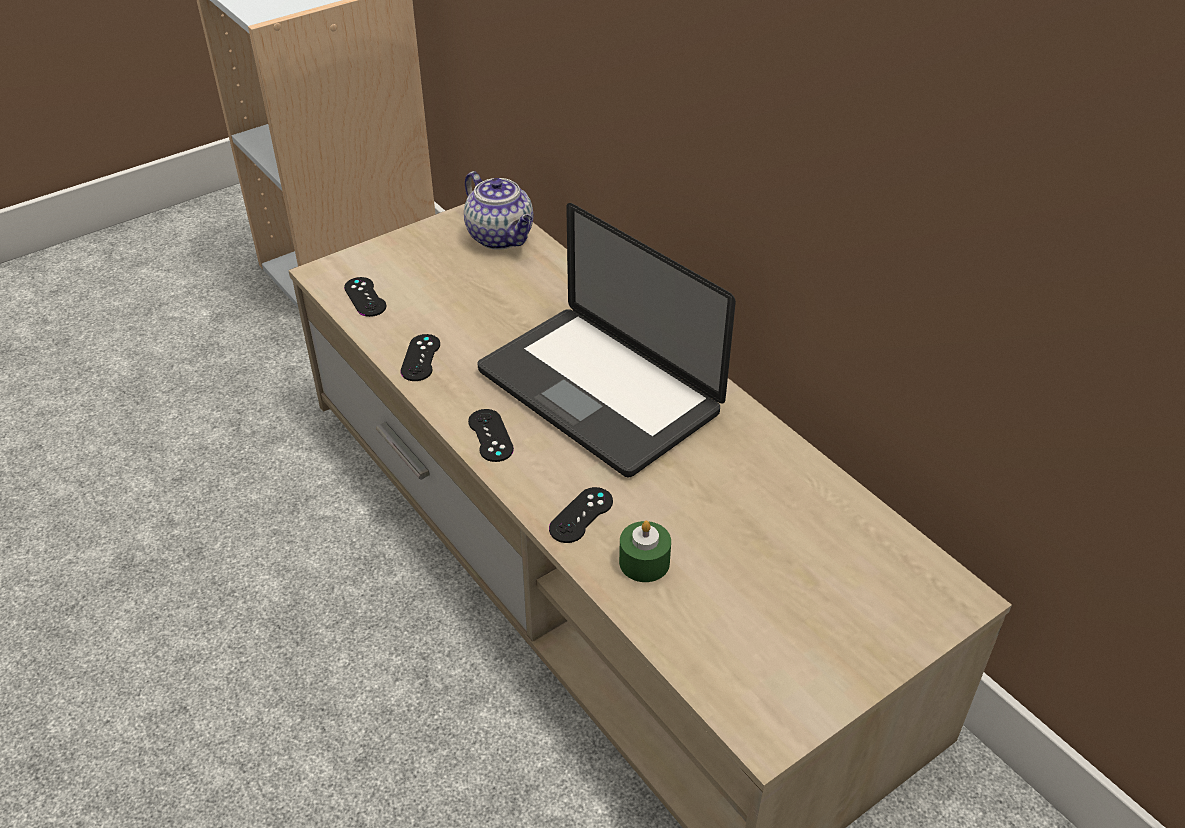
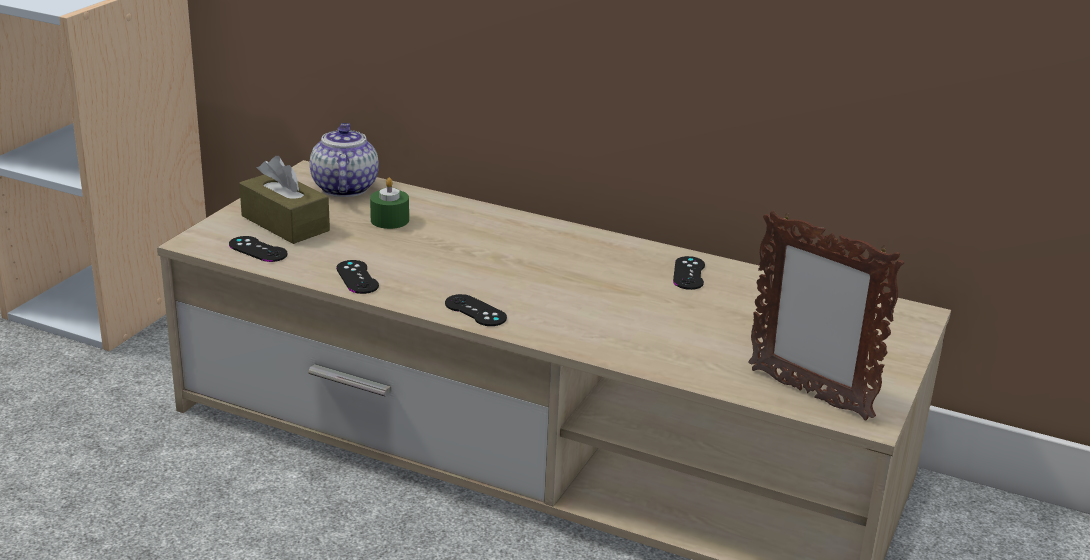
camera: 30 degrees left, 15 degrees down
teapot [464,171,533,249] -> teapot turned 120 degrees counterclockwise [310,123,379,197]
laptop [477,203,736,477] -> none
black game controller [549,487,613,543] -> black game controller moved to [673,256,705,290]
green candle [619,521,671,582] -> green candle moved to [370,178,409,229]
none -> brown tissue box [239,156,330,244]
none -> picture frame [748,210,904,421]

